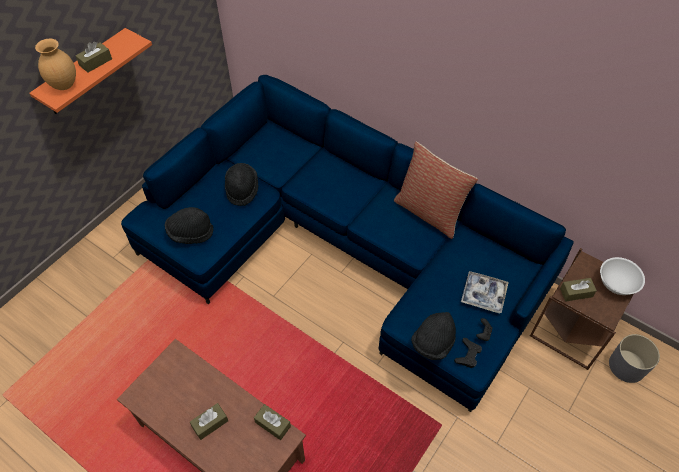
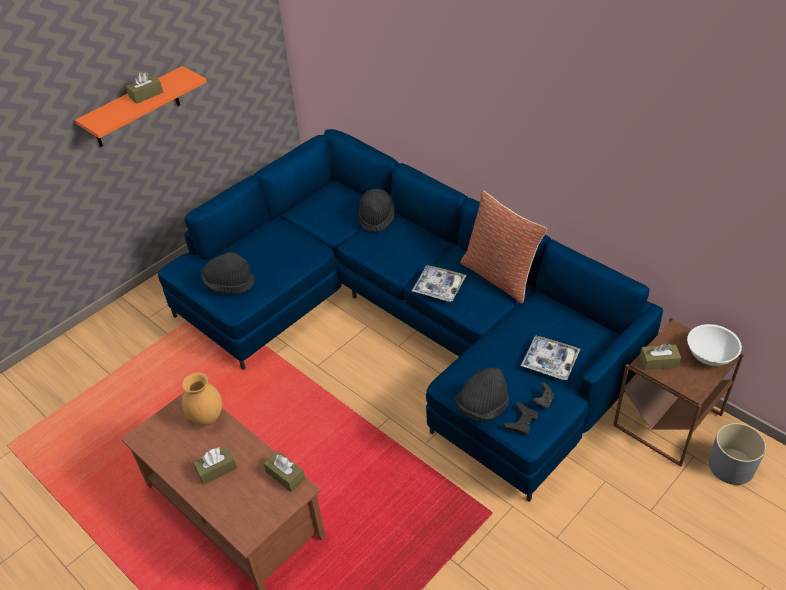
camera: 10 degrees right, 10 degrees down
brown vase [35,39,76,90] -> brown vase moved to [182,372,222,426]
black hat [225,163,258,206] -> black hat moved to [359,189,395,233]
none -> tray [412,265,466,302]

